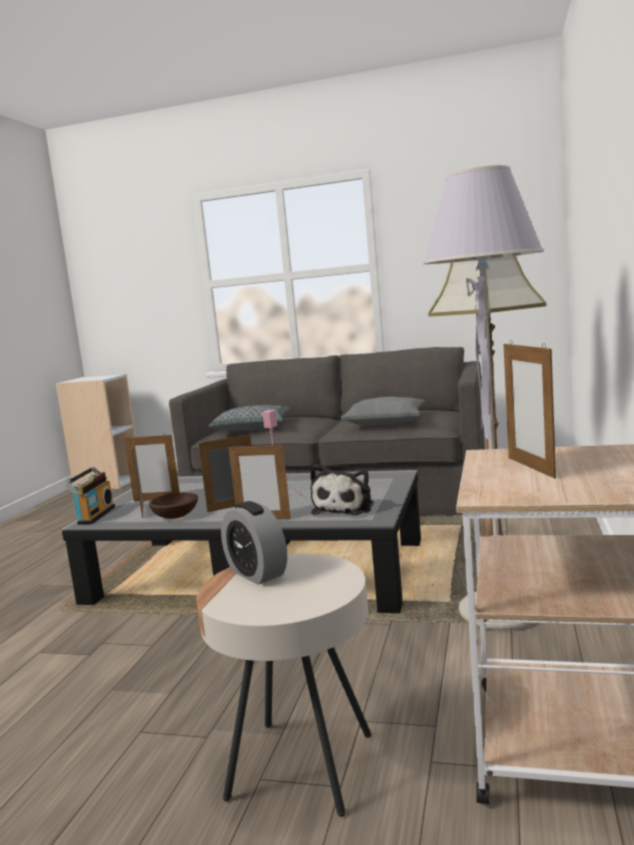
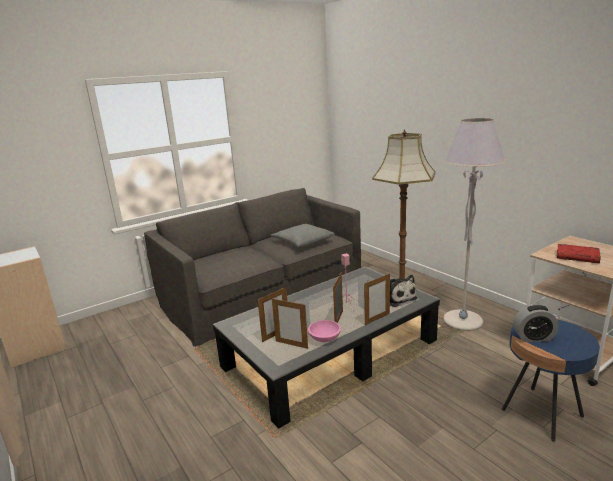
camera: 50 degrees left, 10 degrees up
radio [64,467,115,525] -> none
brown bowl [149,492,198,519] -> pink bowl [308,320,341,342]
beige side table [196,553,371,817] -> blue side table [502,319,600,442]
grey pillow [209,405,290,431] -> none
picture frame [503,340,556,479] -> red book [557,244,601,263]

